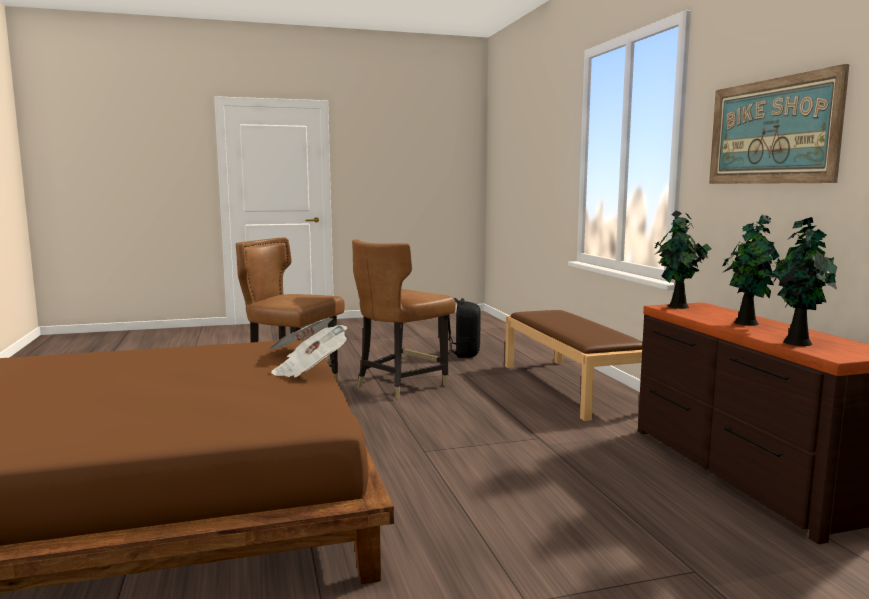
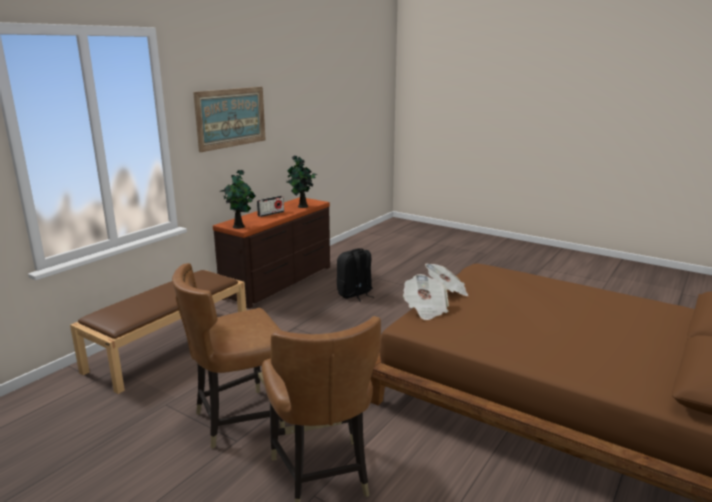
camera: 130 degrees left, 10 degrees up
brown chair [352,239,456,399] -> brown chair turned 150 degrees clockwise [172,263,285,449]
black backpack [448,298,481,358] -> black backpack moved to [337,248,374,302]
potted plant [722,214,785,326] -> radio [257,196,284,217]

